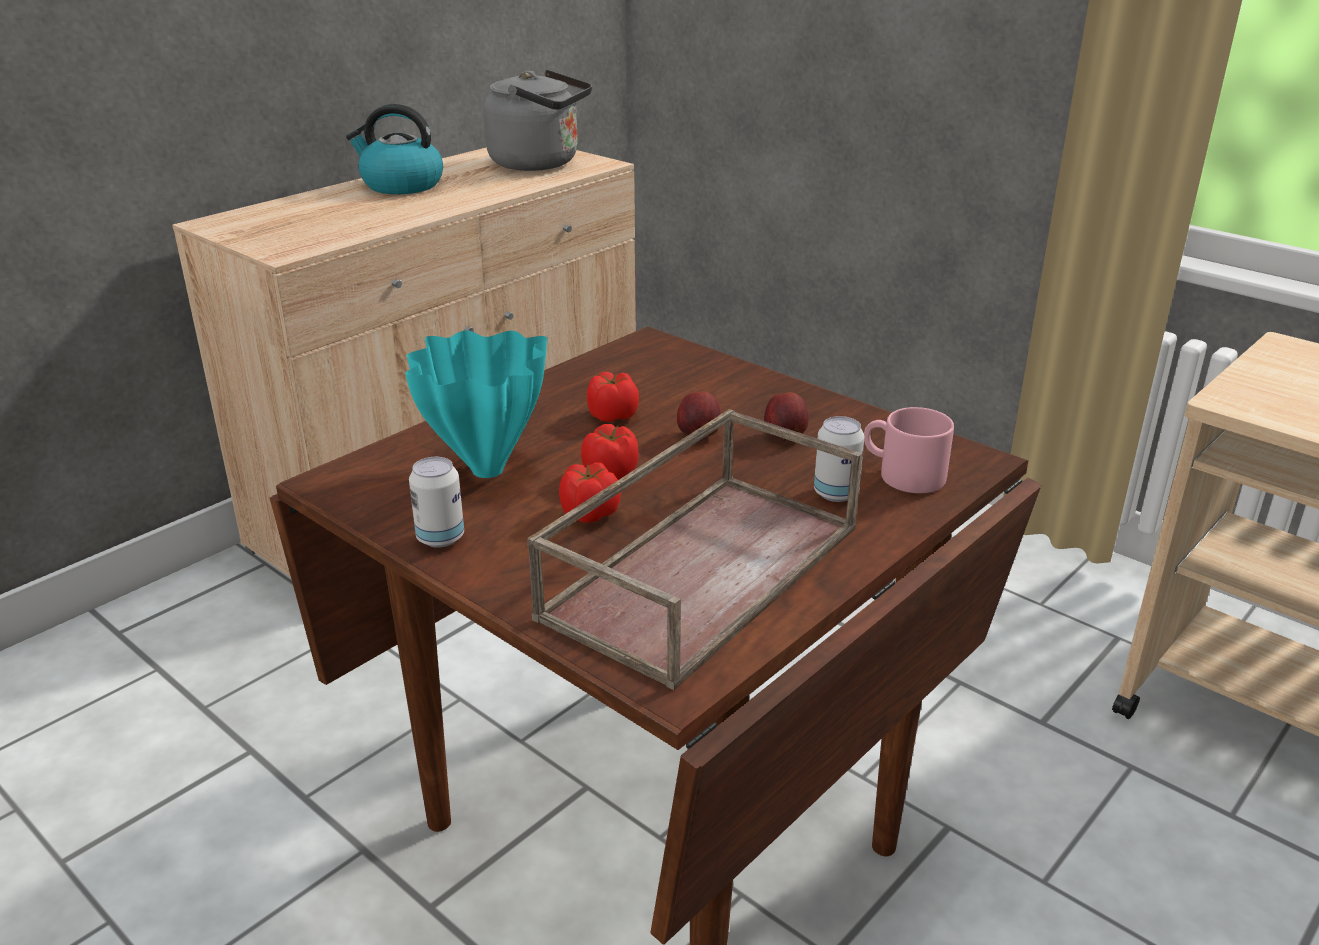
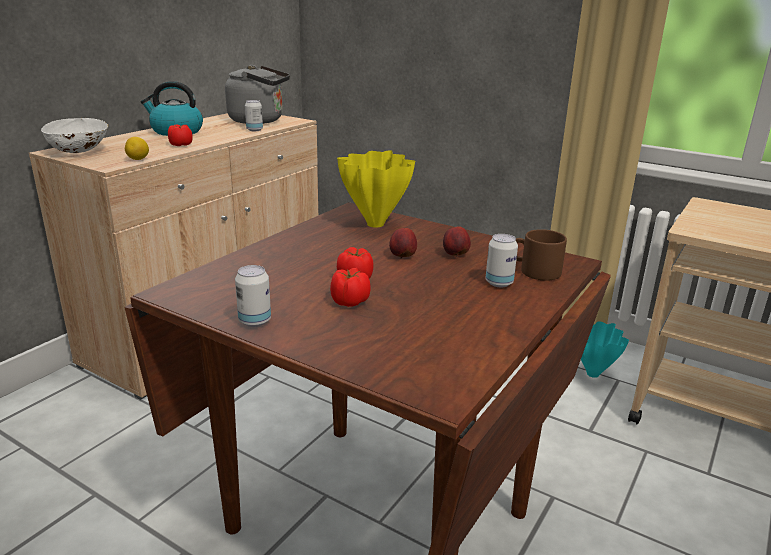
camera: 10 degrees left, 5 degrees down
turquoise vase [405,330,547,478] -> turquoise vase moved to [581,321,629,378]
brown tray [527,409,863,690] -> none
tomato [587,372,639,422] -> tomato moved to [168,124,193,146]
pink mug [864,407,954,493] -> brown mug [516,229,567,281]
none -> white bowl [41,118,108,153]
none -> lemon [125,137,149,160]
none -> can [245,100,263,131]
none -> yellow vase [337,150,415,228]

